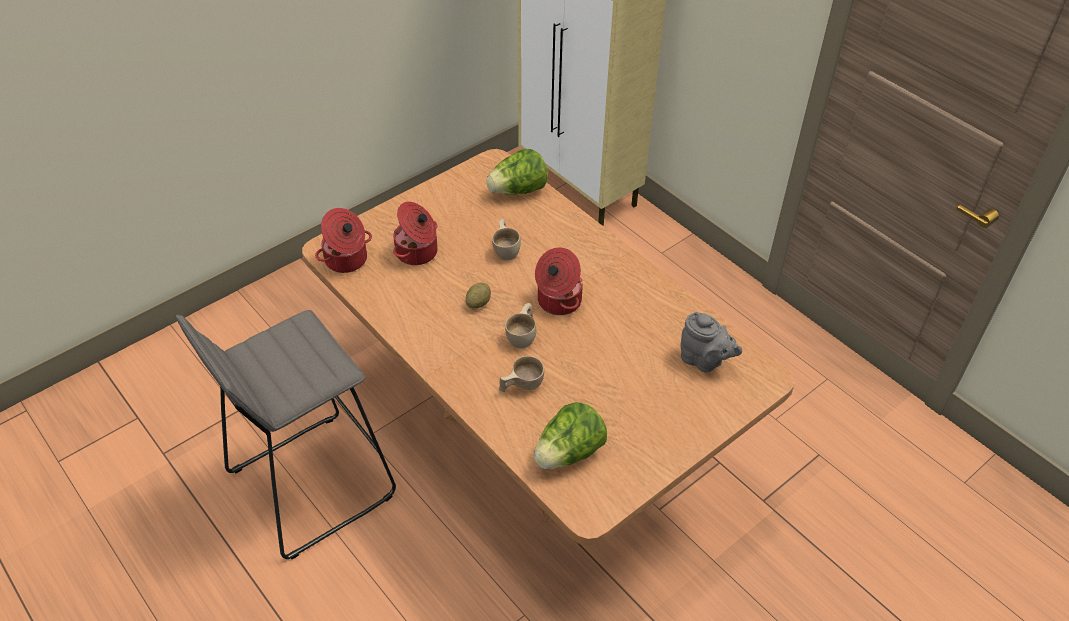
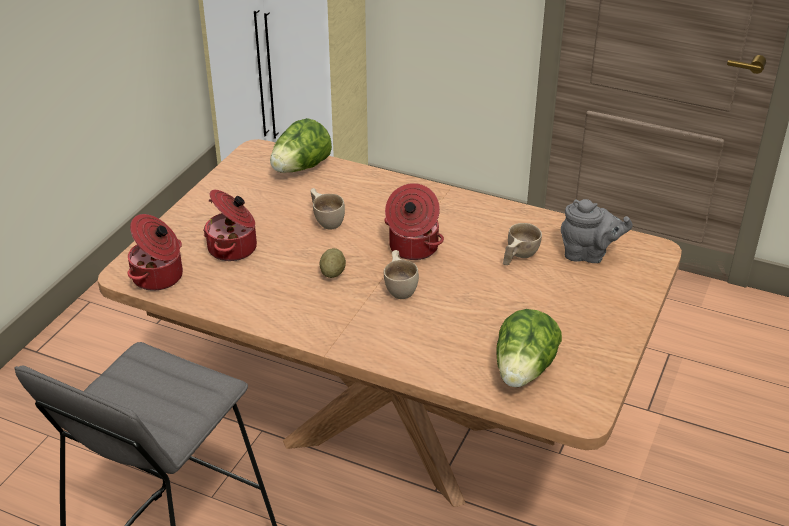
camera: 25 degrees left, 10 degrees down
beige cup [499,356,544,392] -> beige cup moved to [503,223,542,265]

